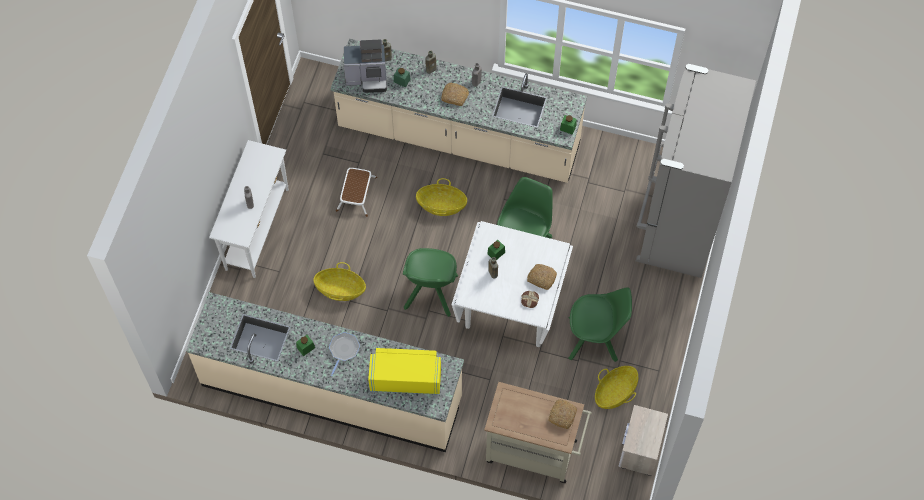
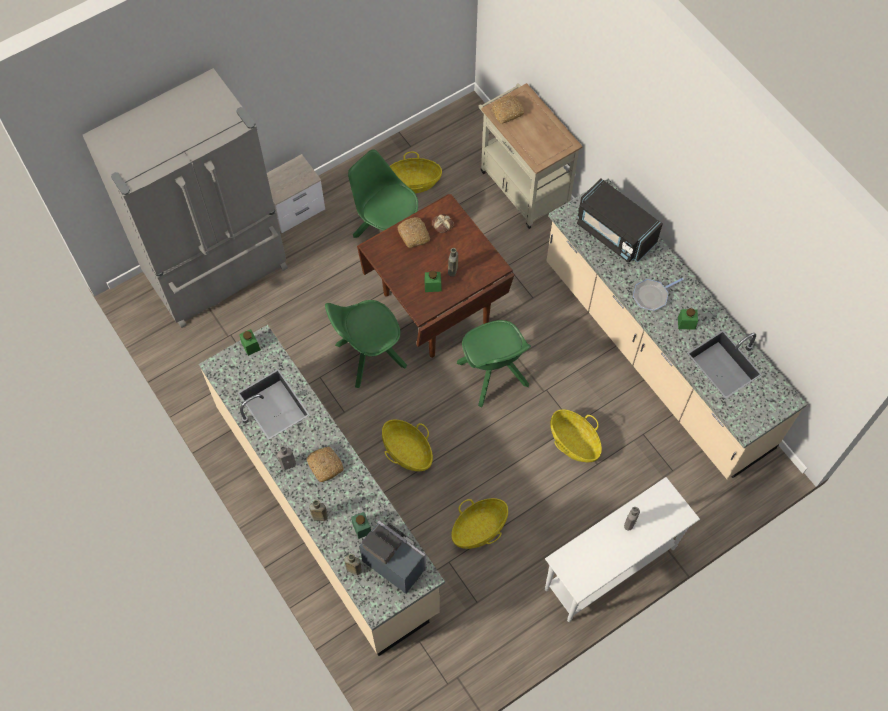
camera: 140 degrees left, 0 degrees up
brown step ladder [336,168,377,217] -> basket [451,498,508,549]
yellow microwave [368,348,441,395] -> black microwave [577,179,662,263]
green chair [403,248,458,317] -> green chair turned 105 degrees clockwise [457,320,531,407]
white dining table [452,221,573,347] -> brown dining table [357,194,514,358]
nightstand [618,405,668,476] -> nightstand moved to [267,154,325,233]

